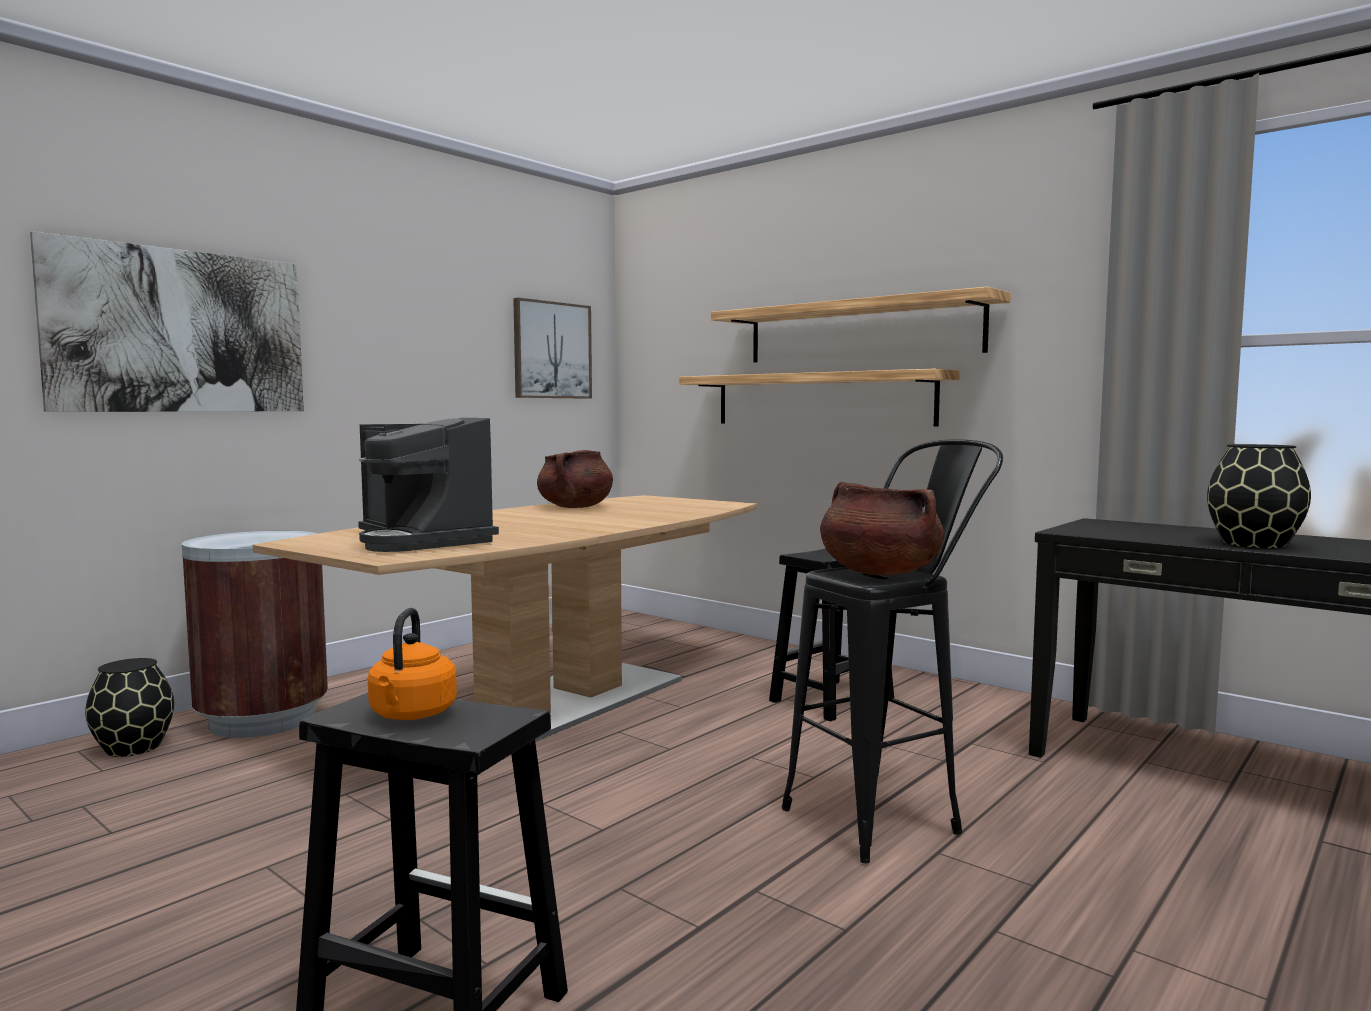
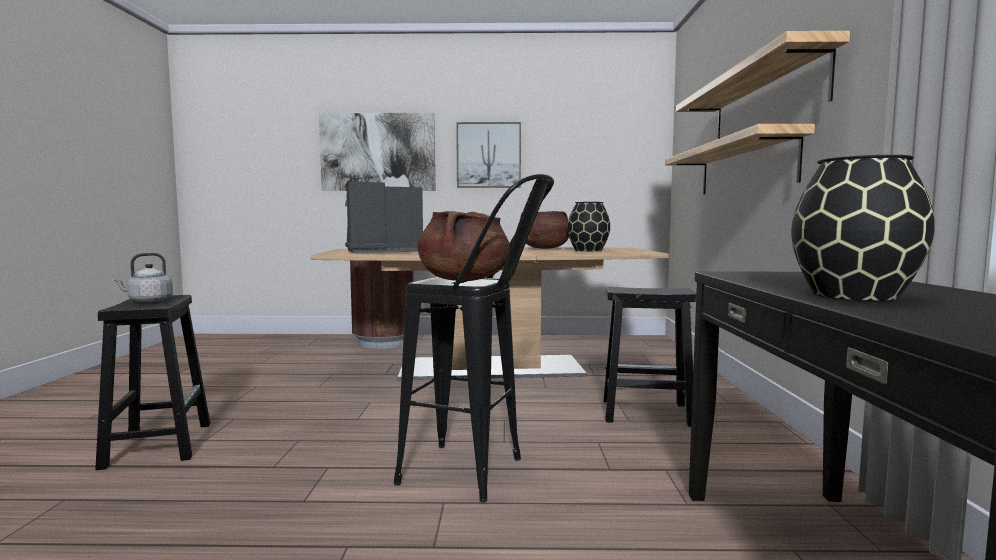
camera: 50 degrees right, 0 degrees up
black vase [85,658,174,757] -> black vase moved to [567,202,610,251]
coffee machine [358,418,499,552] -> coffee machine turned 60 degrees clockwise [345,182,423,253]
orange kettle [368,608,457,720] -> grey kettle [112,253,173,302]
picture [513,298,592,399] -> picture moved to [456,122,521,188]

